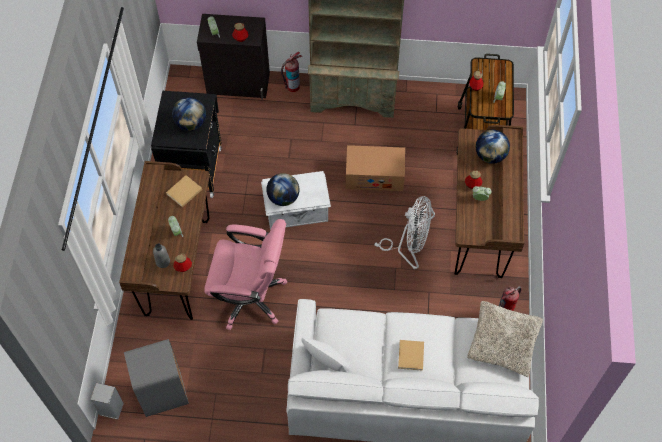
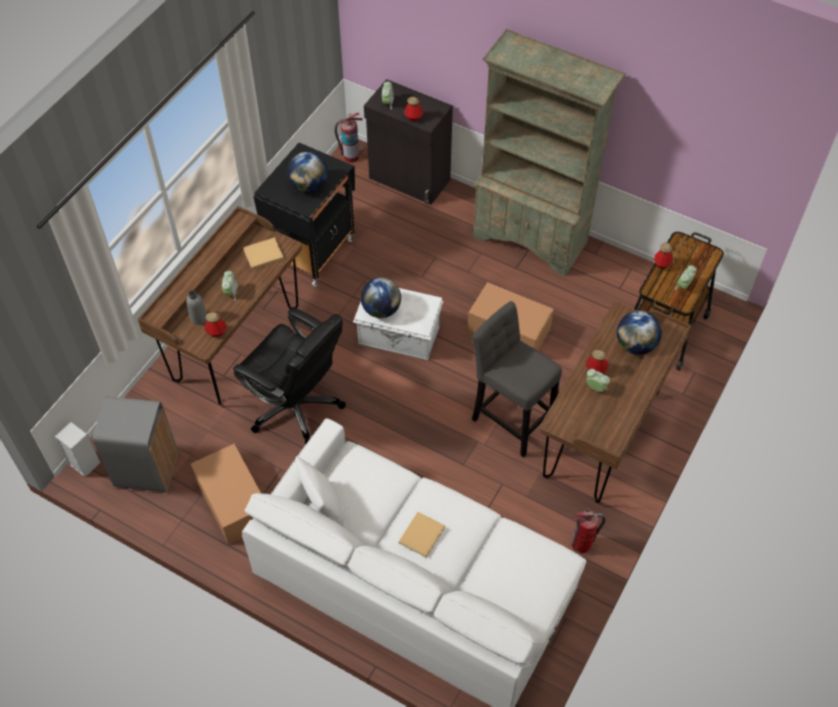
camera: 25 degrees right, 5 degrees down
pink office chair [204,219,287,330] -> black office chair [233,308,346,445]
fire extinguisher [281,52,302,92] -> fire extinguisher moved to [334,113,363,163]
white fan [374,196,435,270] -> grey stool [472,301,562,458]
beige pillow [467,301,543,377] -> none
none -> cardboard box [191,444,261,545]

